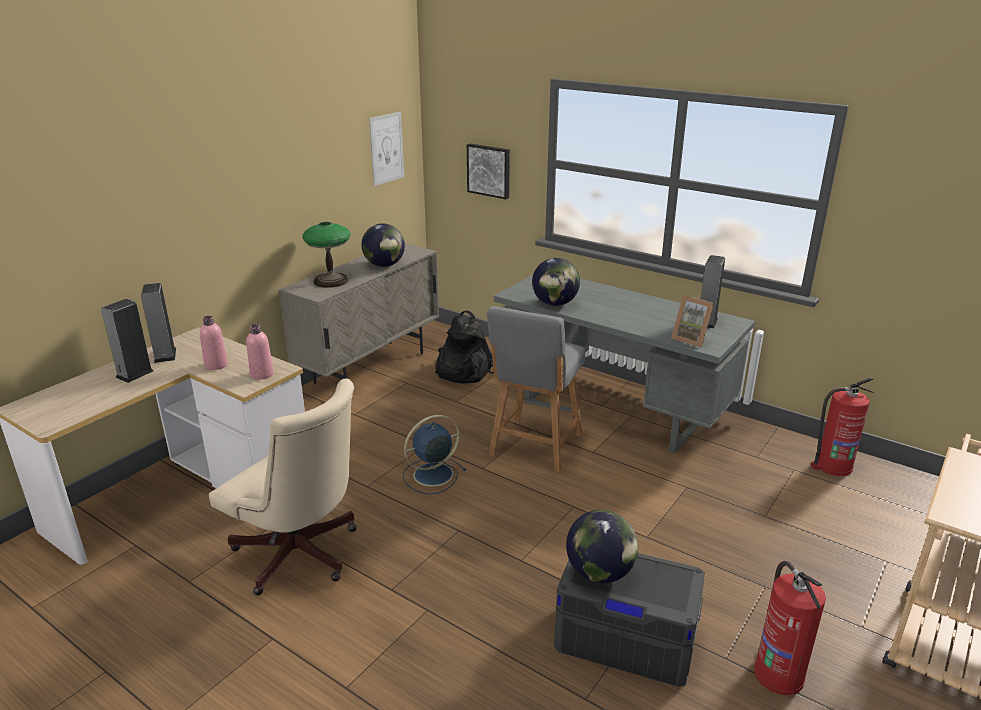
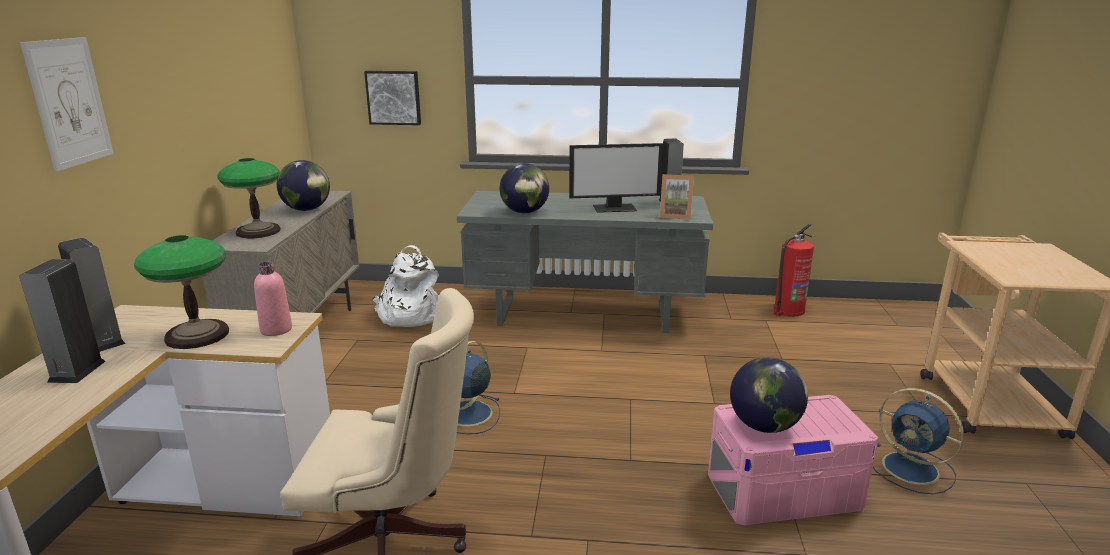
camera: 30 degrees left, 5 degrees down
pink bottle [200,316,228,370] -> table lamp [134,235,229,349]
picture [369,112,404,186] -> picture moved to [20,37,114,172]
black backpack [435,310,494,383] -> white backpack [373,245,439,327]
grey stool [487,306,585,472] -> none
grey storage box [554,553,705,687] -> pink storage box [708,395,879,525]
fire extinguisher [754,561,826,695] -> blue fan [873,388,964,494]
none -> monitor [569,143,664,213]

